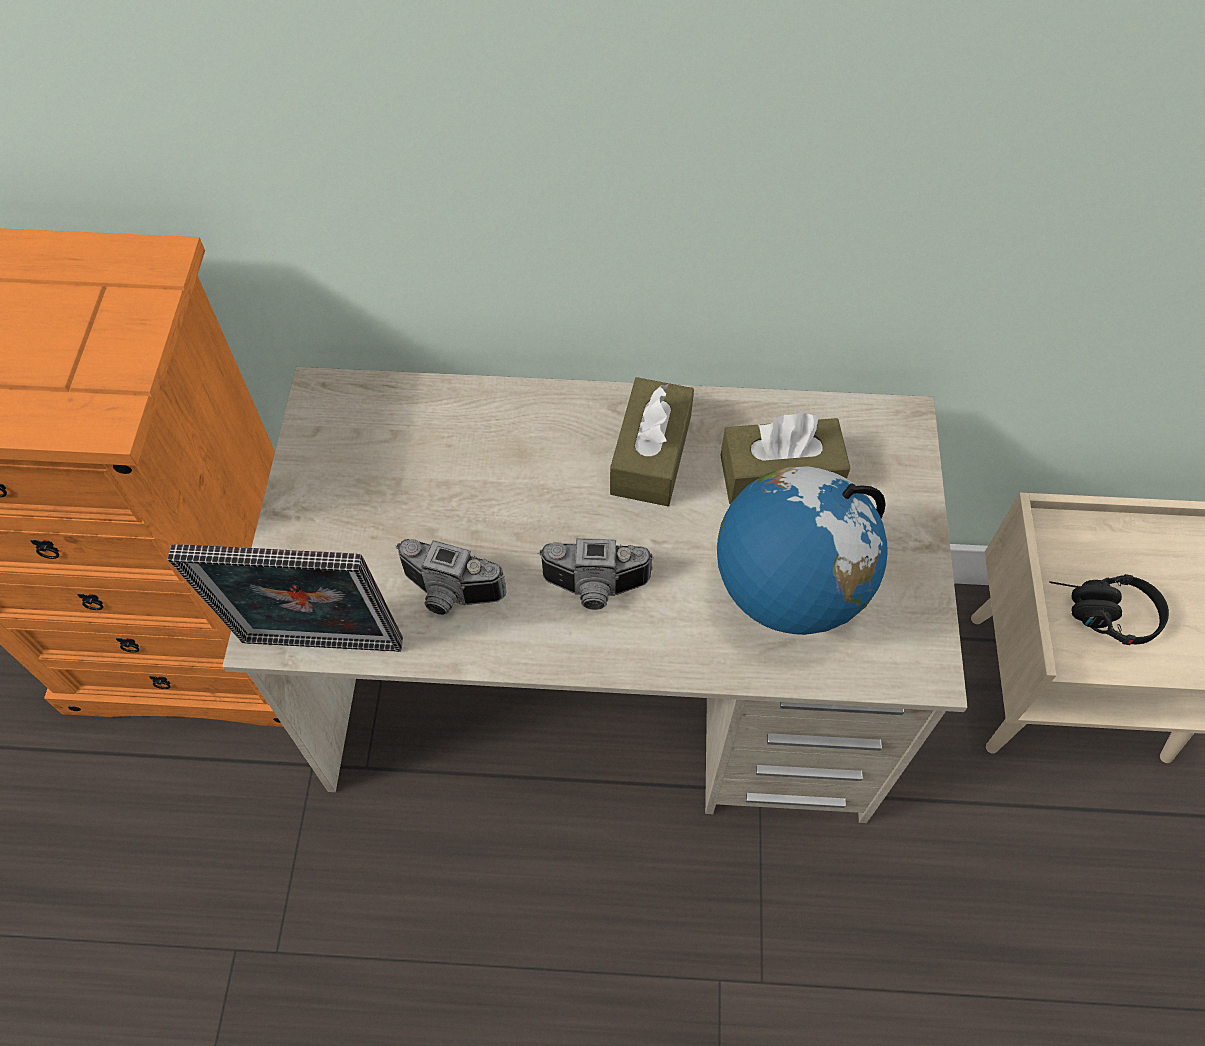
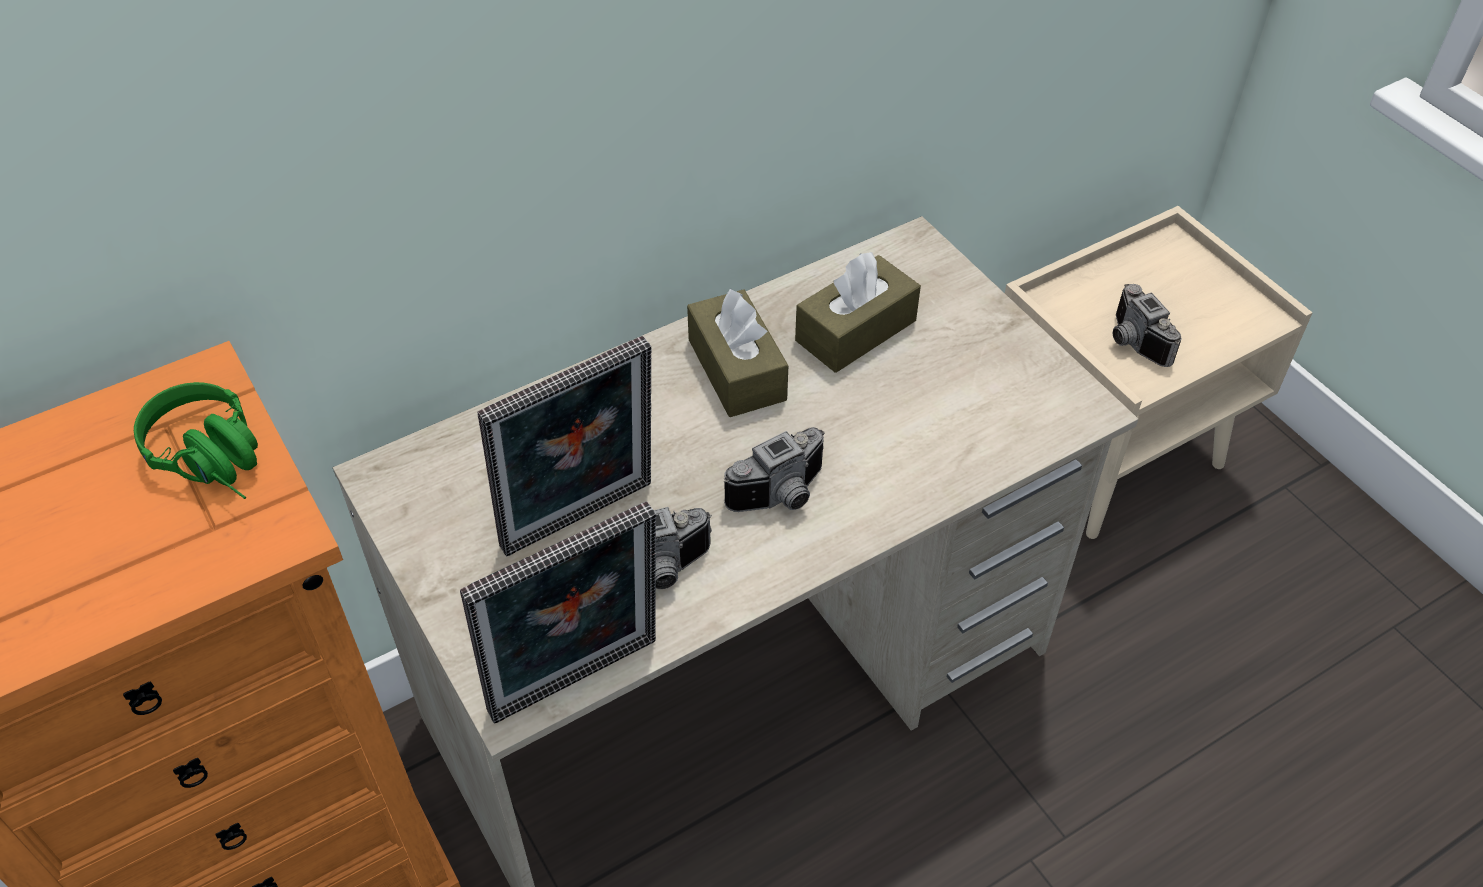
camera: 35 degrees left, 10 degrees down
globe [717,466,887,635] -> none
black headphones [1049,574,1169,645] -> camera [1113,284,1182,367]
none -> green headphones [134,382,258,499]
none -> picture frame [478,336,652,556]

